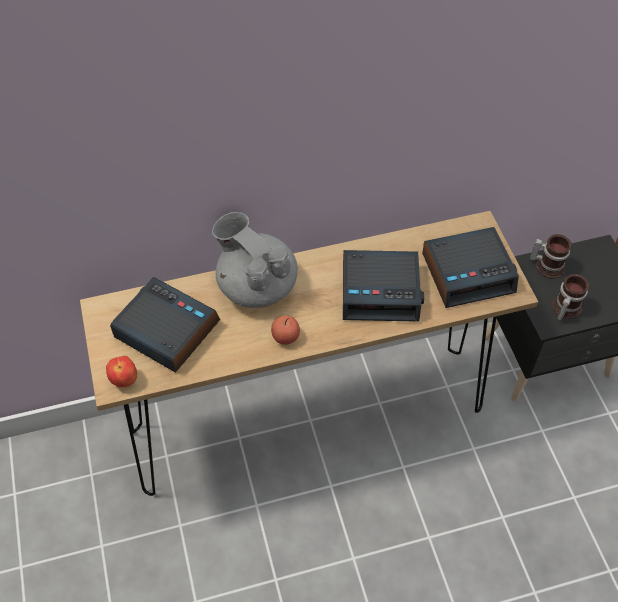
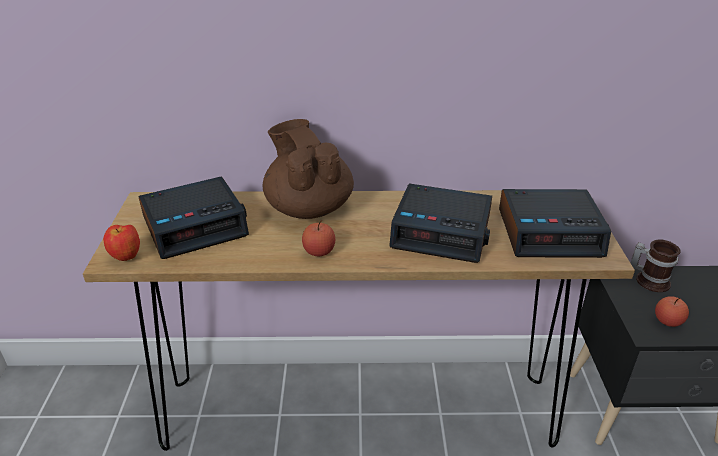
camera: 15 degrees right, 20 degrees down
alarm clock [110,277,220,373] -> alarm clock turned 105 degrees clockwise [139,176,249,259]
grey teapot [212,212,298,308] -> brown teapot [263,119,354,219]
mug [552,274,589,321] -> apple [655,296,689,327]

